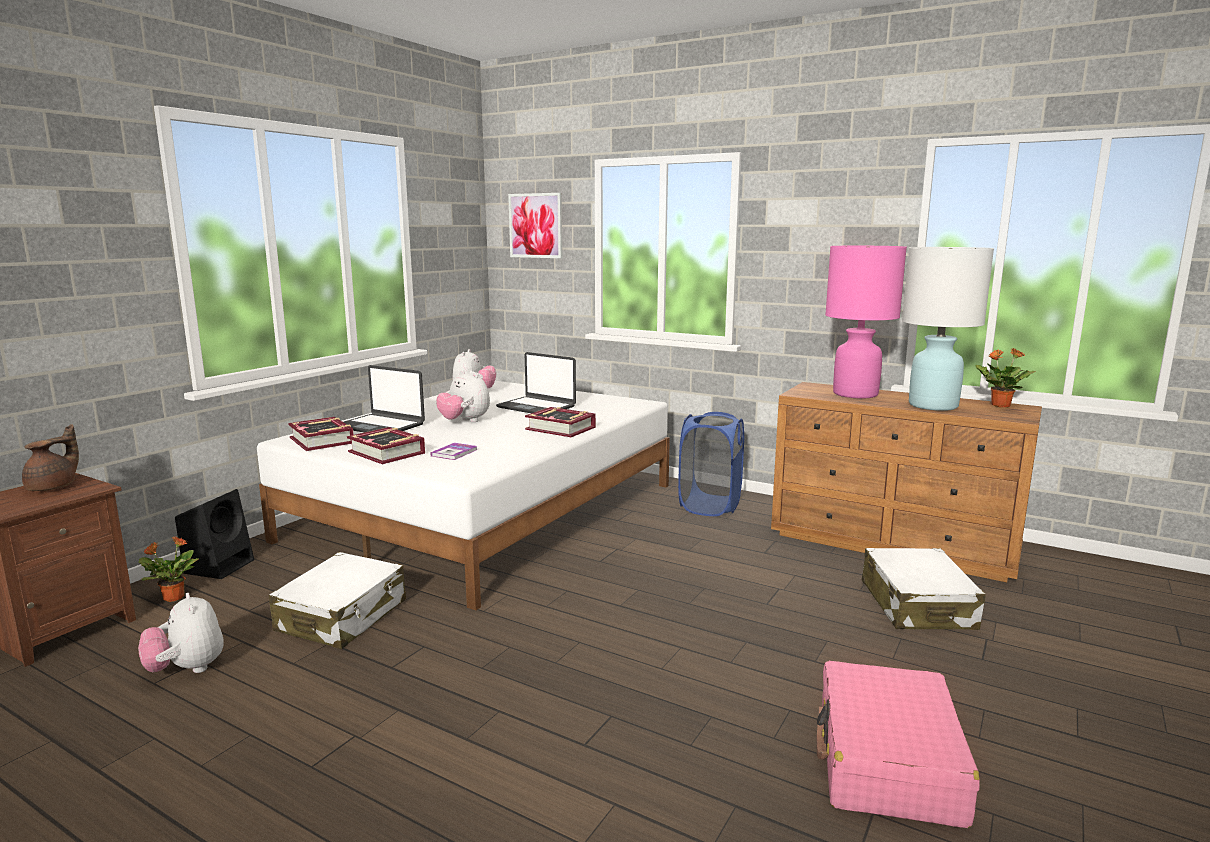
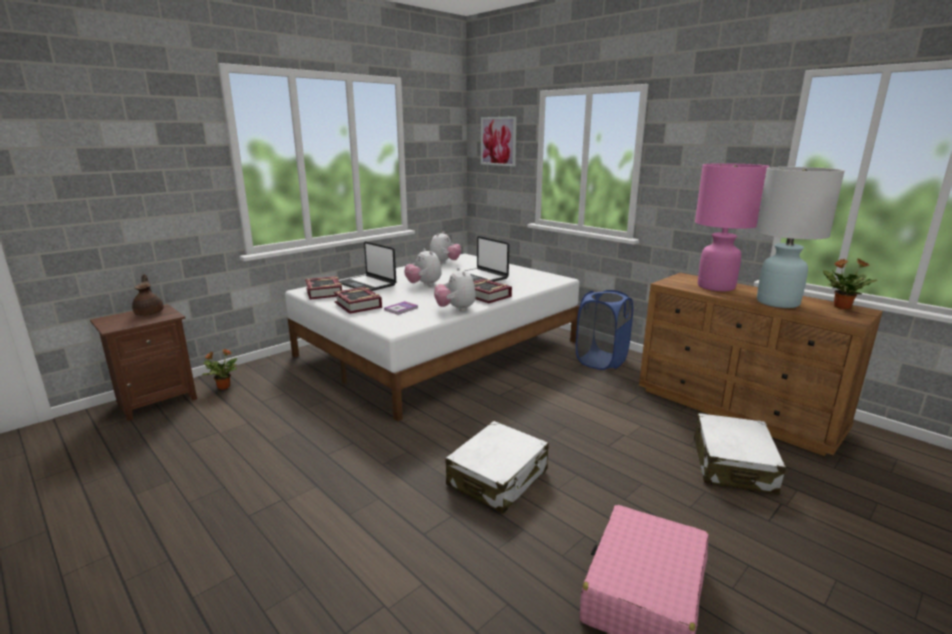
camera: 15 degrees right, 5 degrees up
brown teapot [22,424,79,491] -> brown teapot turned 60 degrees counterclockwise [132,274,164,316]
plush toy [138,593,224,673] -> plush toy moved to [434,267,476,311]
black speaker [175,489,254,579] -> none
white suitcase [269,552,406,649] -> white suitcase moved to [446,421,549,513]

